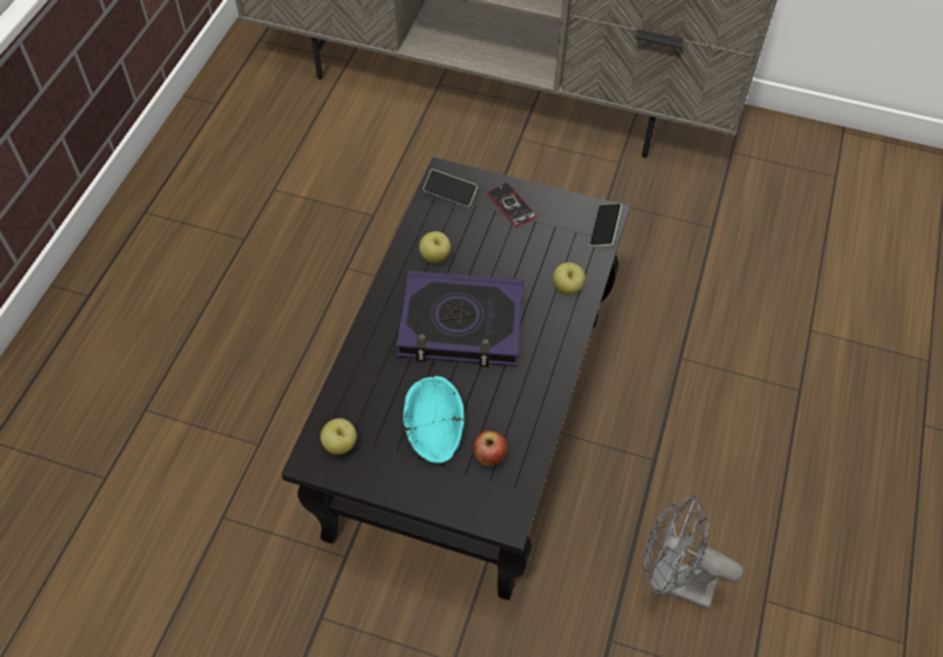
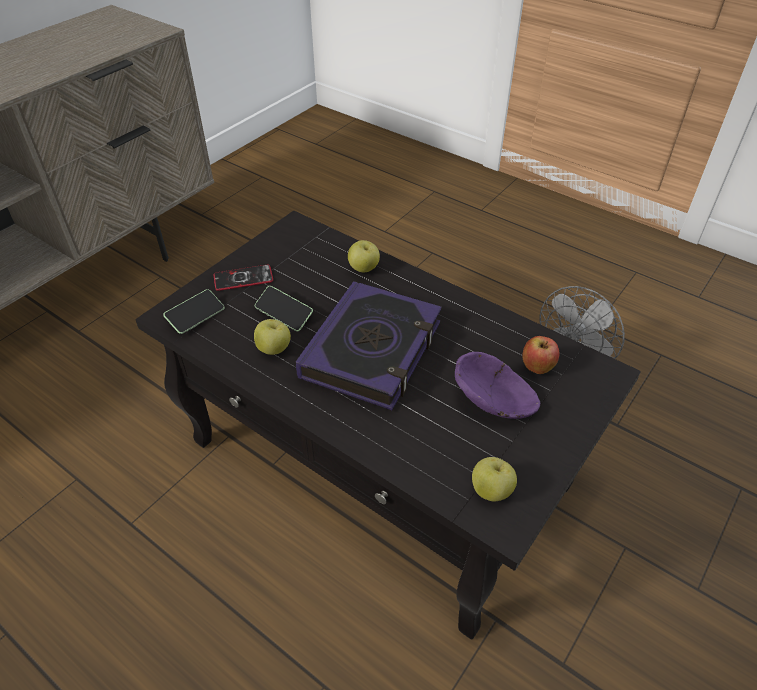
camera: 70 degrees left, 10 degrees down
turquoise bowl [403,376,464,463] -> purple bowl [455,352,540,419]
phone [589,203,622,247] -> phone moved to [255,286,313,331]

